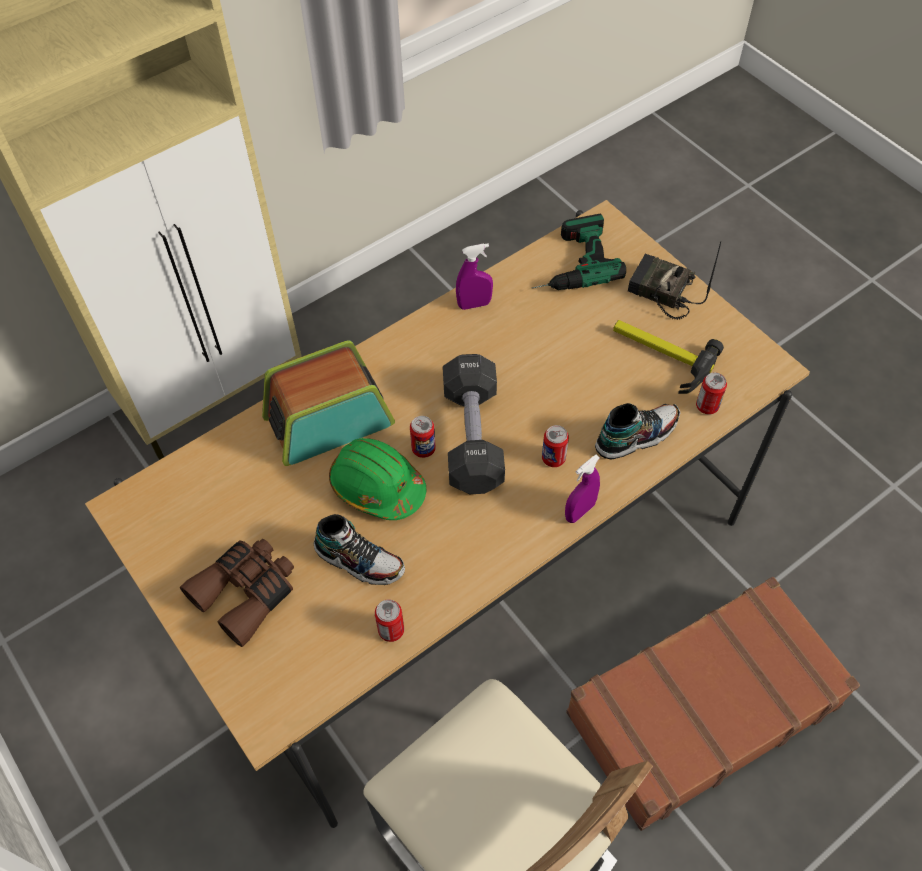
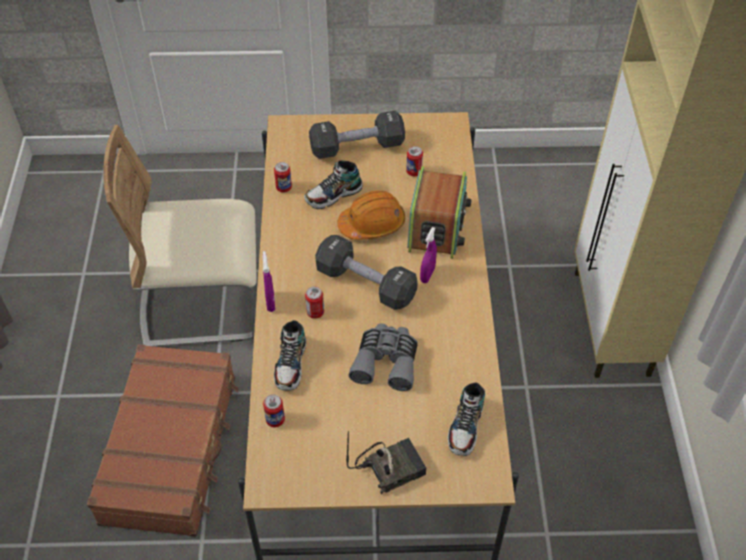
camera: 125 degrees right, 5 degrees down
brown binoculars [180,539,294,647] -> black dumbbell [309,111,405,159]
green hard hat [329,438,426,520] -> orange hard hat [337,190,405,240]
can [410,416,436,458] -> can moved to [406,146,423,176]
purple spray bottle [456,243,493,310] -> purple spray bottle moved to [420,227,437,283]
power drill [532,214,626,290] -> shoe [448,382,485,456]
hammer [613,320,724,394] -> none
none -> grey binoculars [349,323,418,391]

